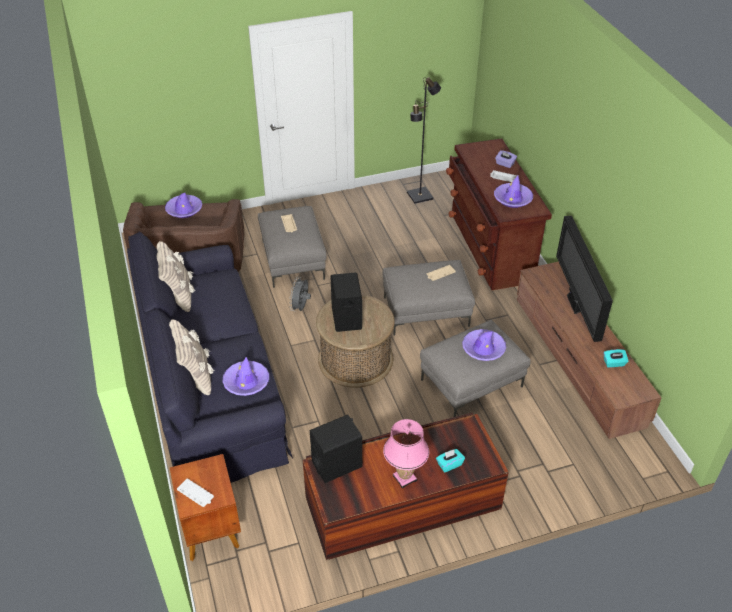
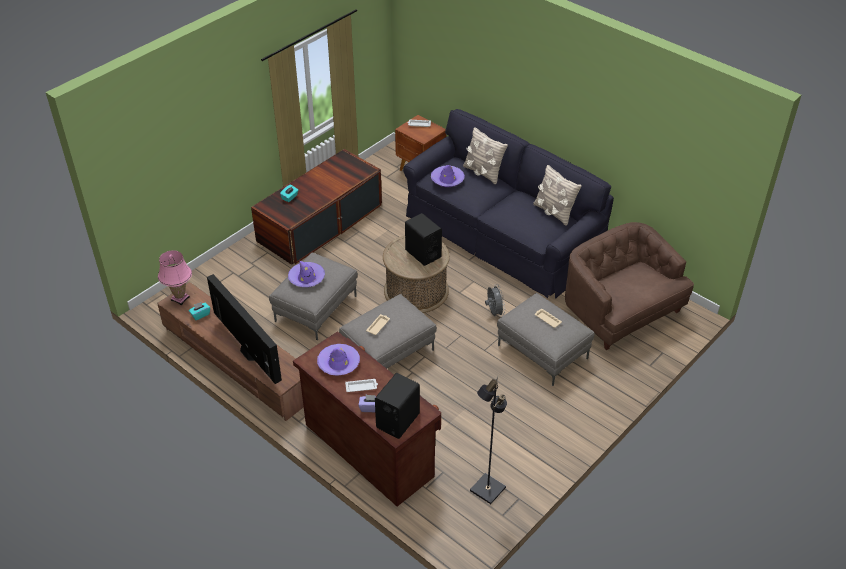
camera: 150 degrees right, 0 degrees up
purple hat [165,193,202,218] -> none
black speaker [310,414,362,483] -> black speaker moved to [375,373,420,439]
pink table lamp [383,419,429,488] -> pink table lamp moved to [158,250,192,305]

